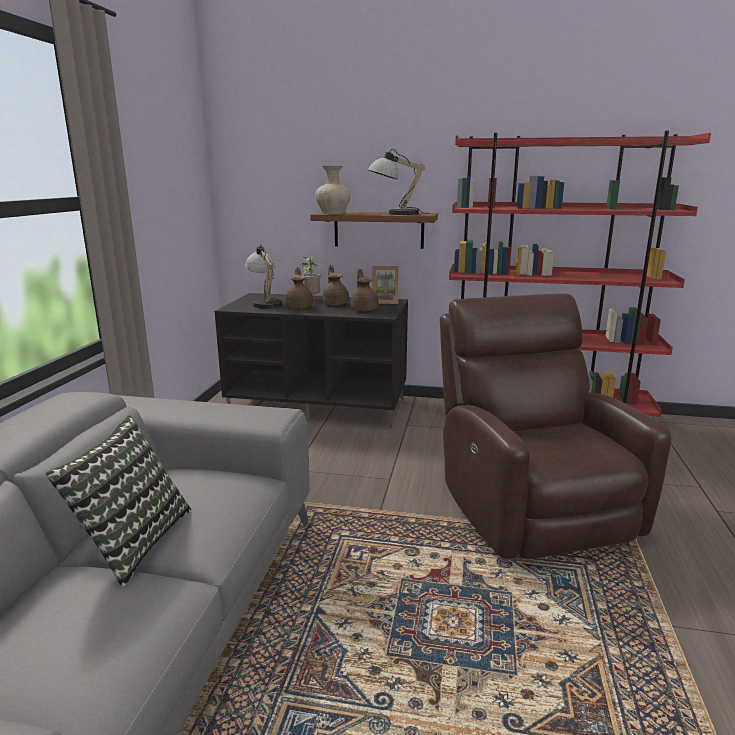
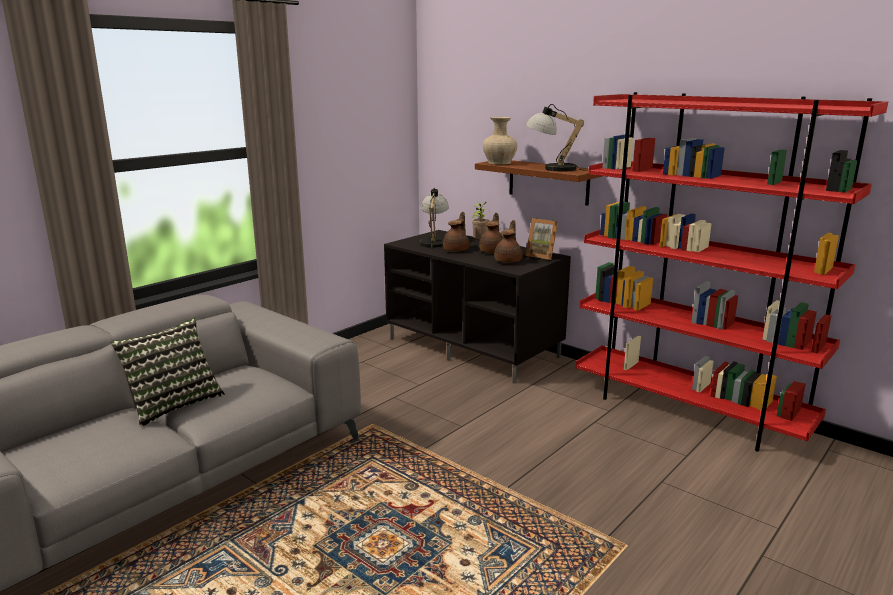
camera: 30 degrees right, 0 degrees up
brown armchair [440,293,672,559] -> none

